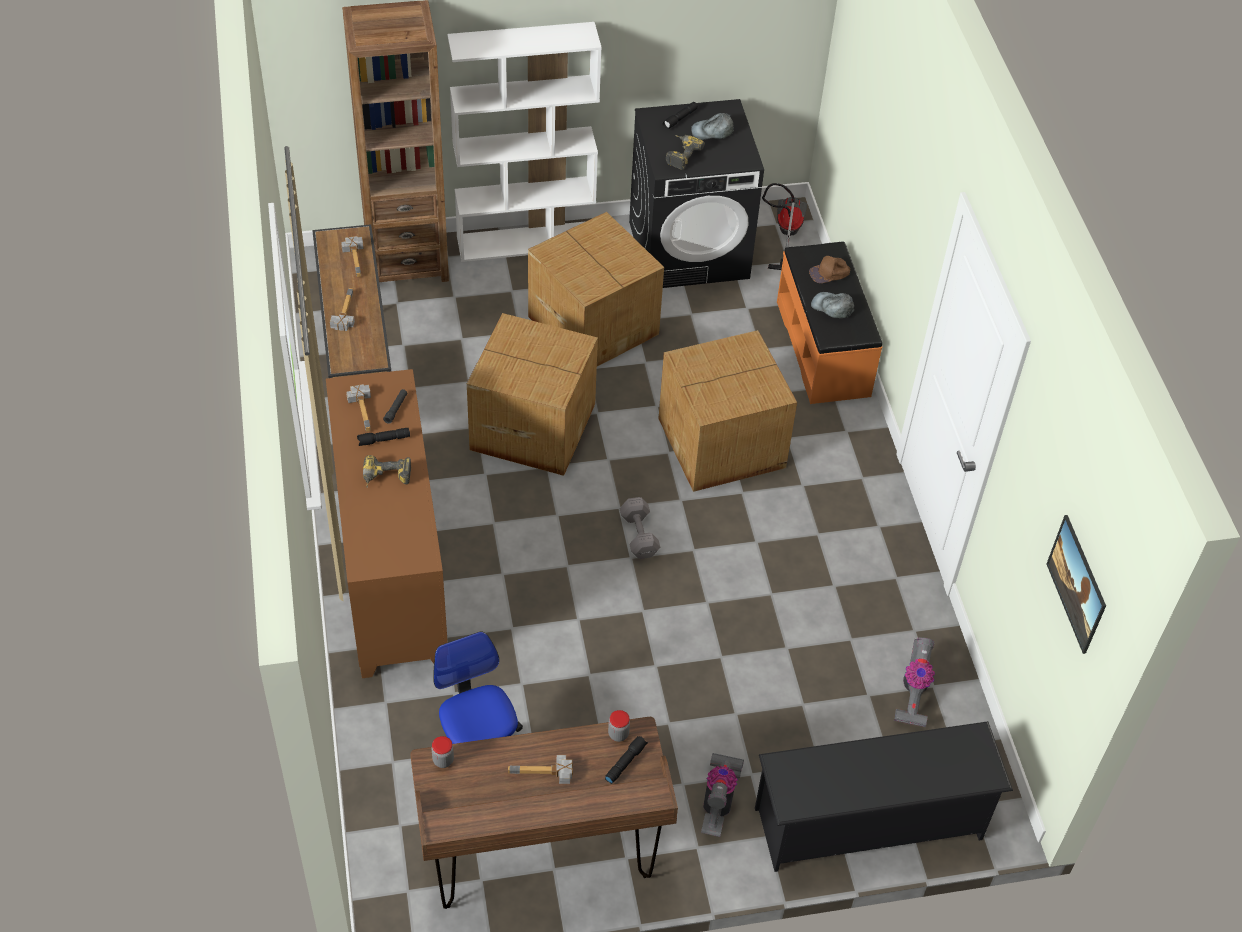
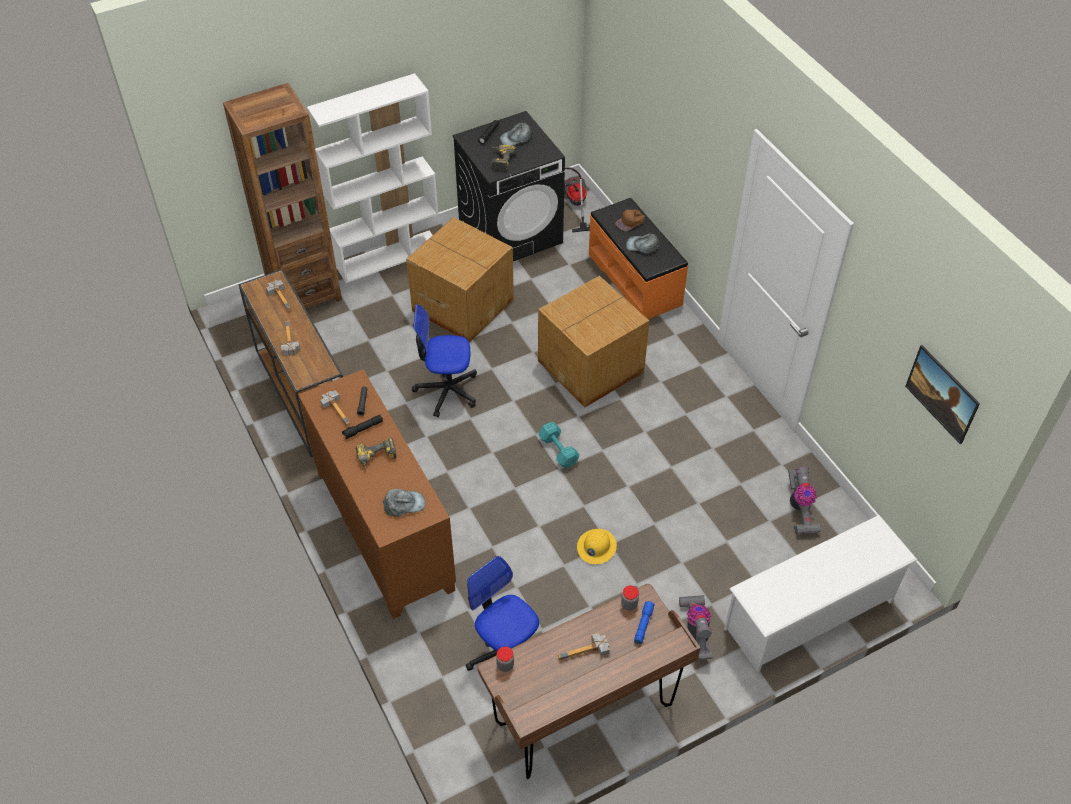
camera: 15 degrees left, 0 degrees up
cardboard box [467,313,598,476] -> office chair [412,304,477,417]
black flashlight [605,736,648,784] -> blue flashlight [634,601,655,644]
grey dumbbell [620,497,660,559] -> turquoise dumbbell [538,422,580,468]
black shoe rack [755,721,1013,872] -> white shoe rack [724,515,917,672]
none -> grey cap [383,489,425,517]
none -> yellow hard hat [577,529,617,564]

